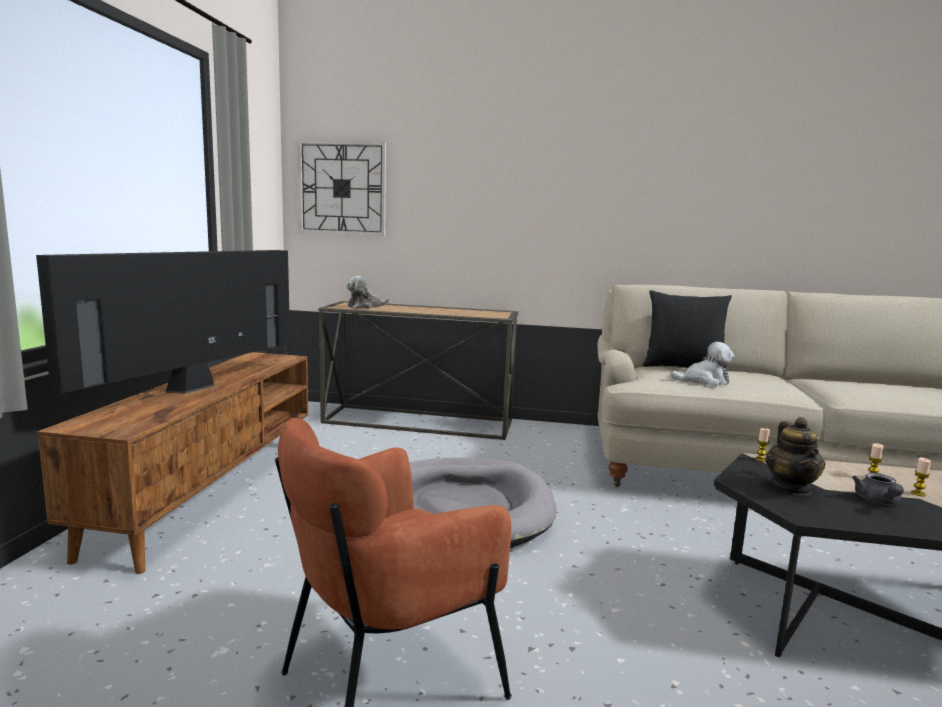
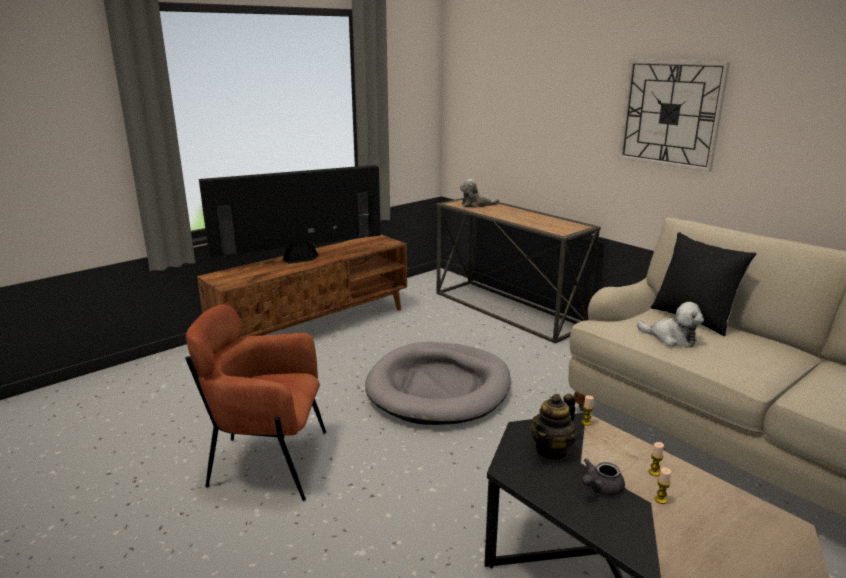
camera: 40 degrees right, 10 degrees up
wall clock [298,140,386,236] -> wall clock moved to [618,59,730,172]

